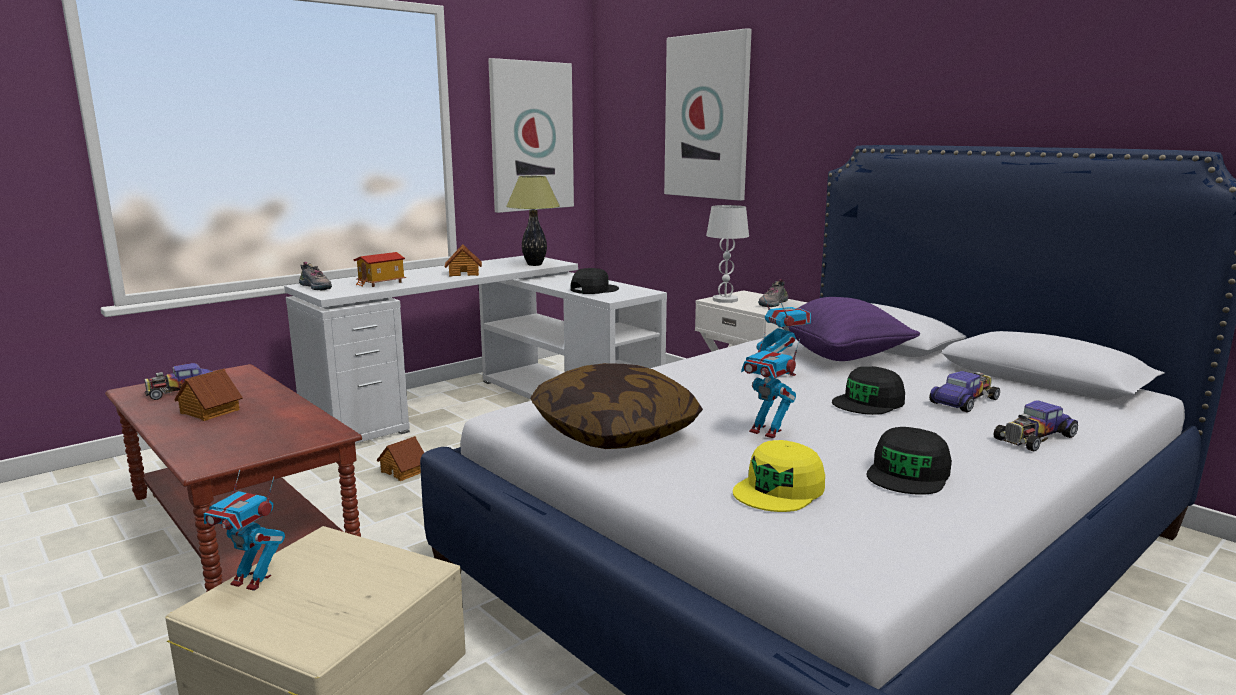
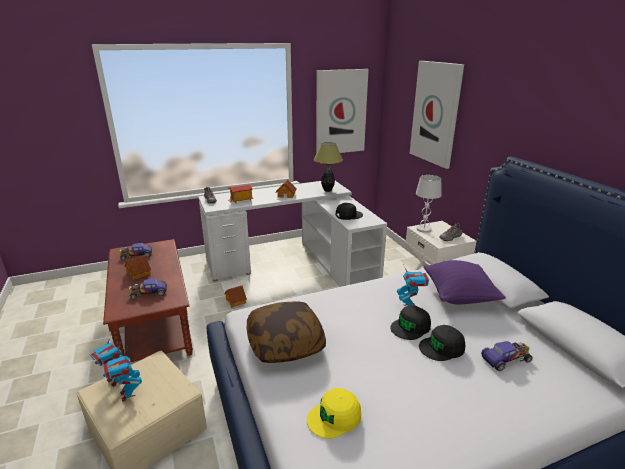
camera: 20 degrees right, 10 degrees up
toy robot [741,332,800,438] -> toy robot moved to [102,347,142,402]
black cap [867,427,952,495] -> black cap moved to [390,306,431,340]
toy car [994,400,1078,452] -> toy car moved to [129,278,167,299]

